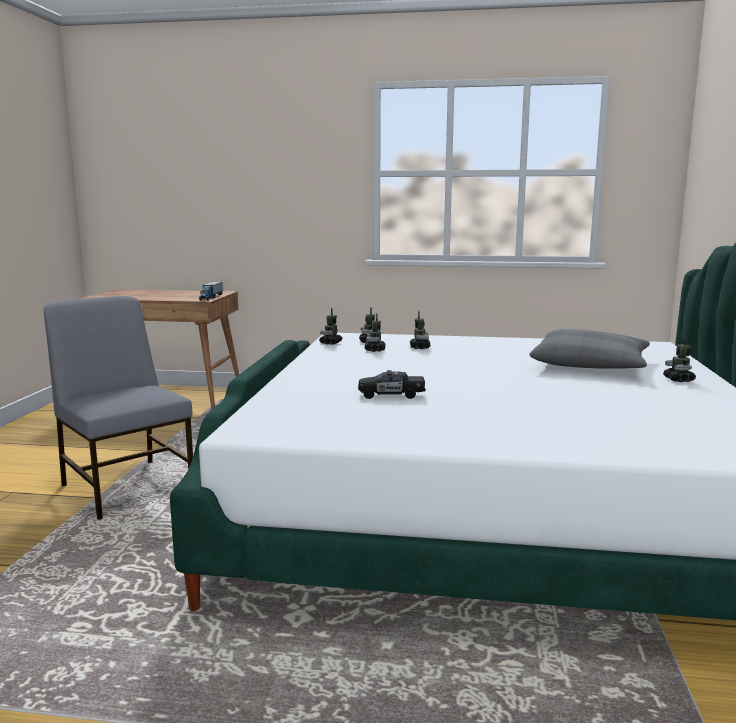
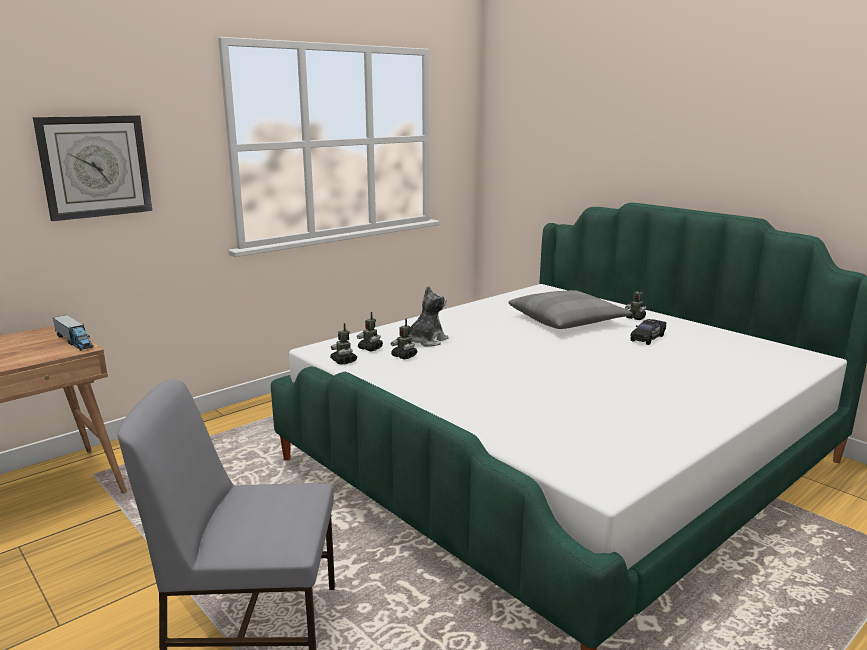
camera: 50 degrees left, 5 degrees up
black toy car [358,370,426,399] -> black toy car moved to [631,319,666,345]
toy robot [410,311,431,349] -> plush toy [409,286,449,347]
none -> wall clock [33,115,152,221]

